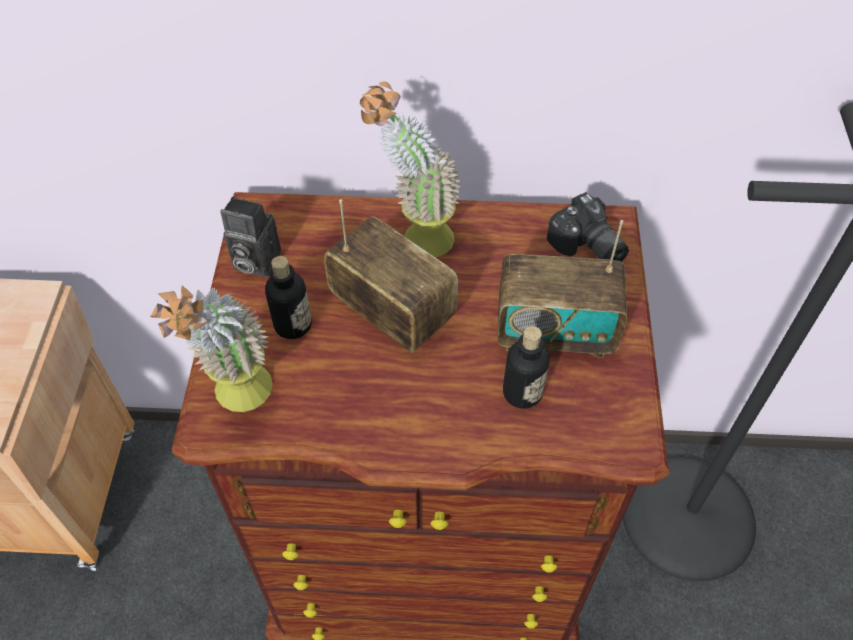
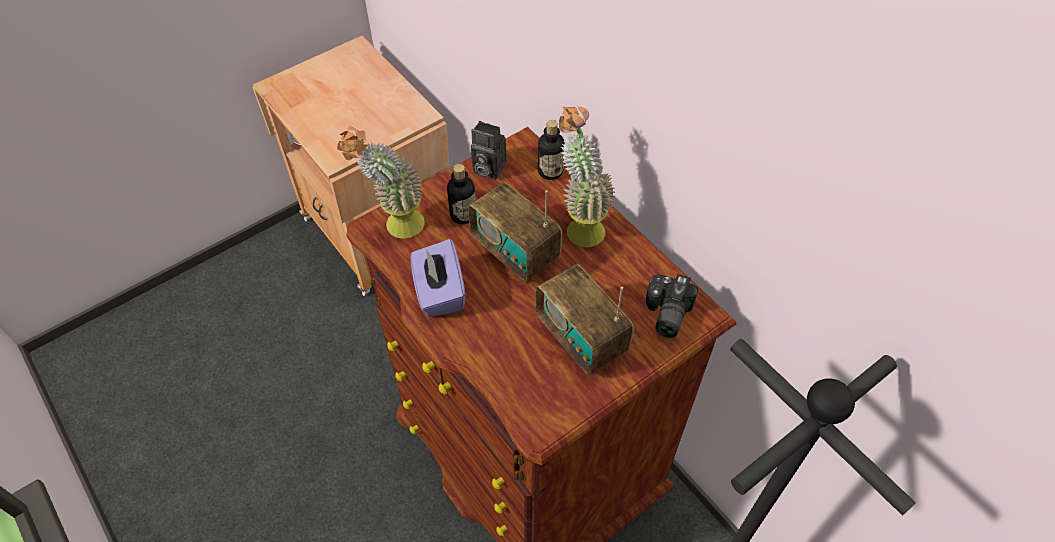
camera: 50 degrees right, 0 degrees up
camera [220,197,281,277] -> camera turned 45 degrees counterclockwise [471,121,507,180]
radio [324,199,458,353] -> radio turned 135 degrees clockwise [468,182,562,283]
bottle [503,326,550,408] -> bottle moved to [538,120,565,180]
none -> purple tissue box [411,239,466,317]

